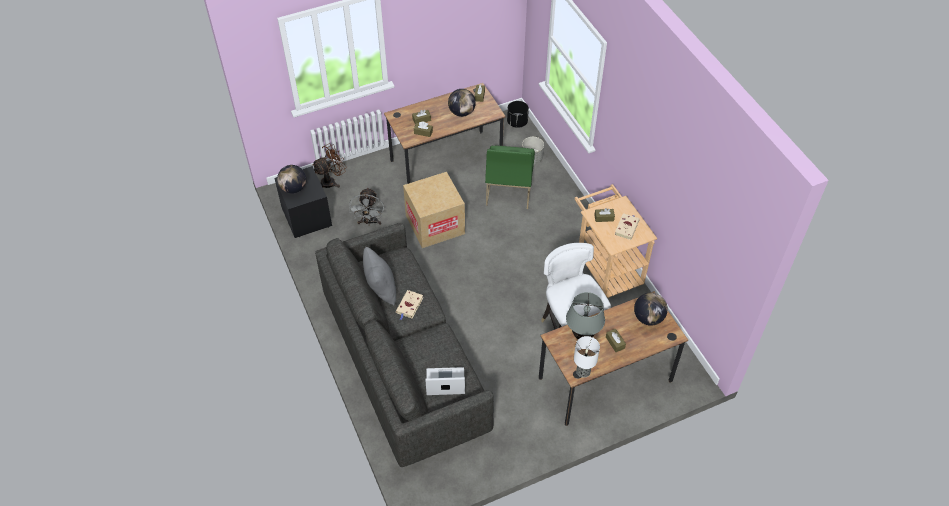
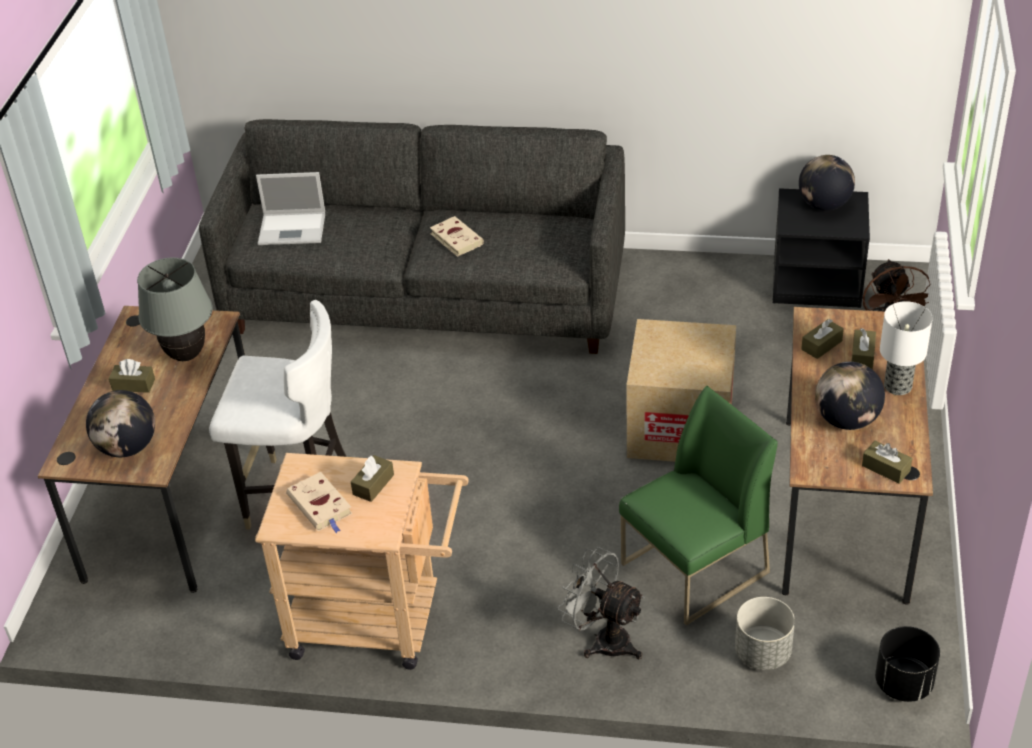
camera: 125 degrees right, 10 degrees down
grey fan [349,188,384,225] -> grey fan moved to [557,547,645,659]
grey pillow [363,247,396,306] -> none
laptop [425,367,465,395] -> laptop turned 60 degrees clockwise [256,172,325,245]
green chair [485,145,535,209] -> green chair turned 105 degrees clockwise [619,386,778,625]
table lamp [574,336,600,378] -> table lamp moved to [880,301,933,395]

